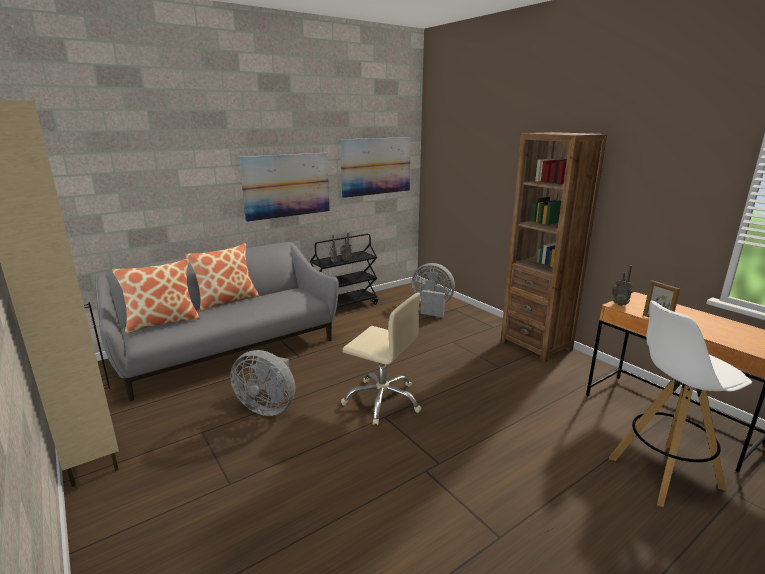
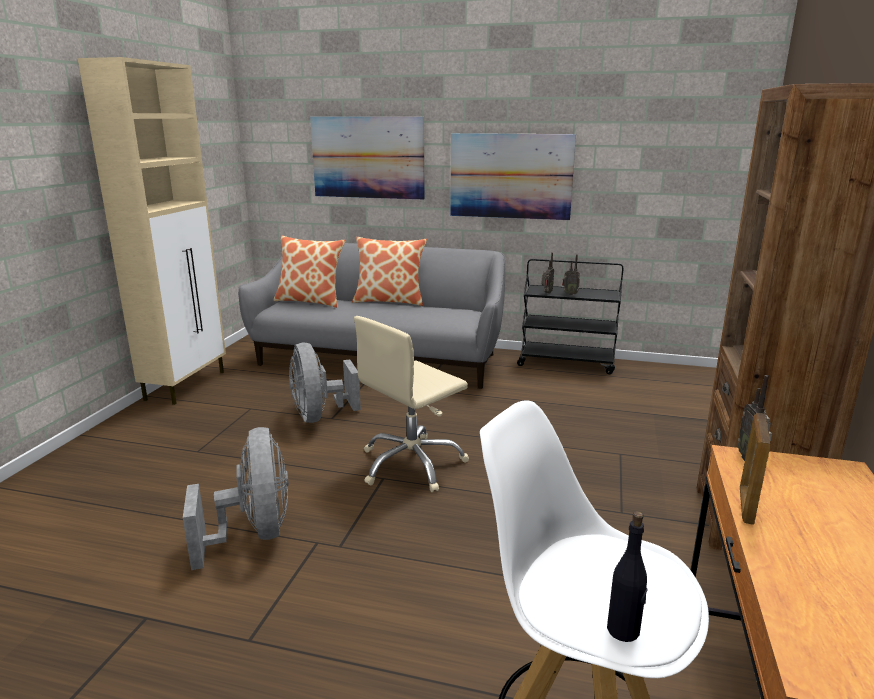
camera: 50 degrees right, 0 degrees up
picture [340,137,411,198] -> picture moved to [310,117,425,200]
beige office chair [341,293,422,425] -> beige office chair turned 60 degrees clockwise [354,316,469,492]
grey fan [412,263,455,317] -> grey fan moved to [183,427,289,570]
none -> black bottle [607,511,648,642]

